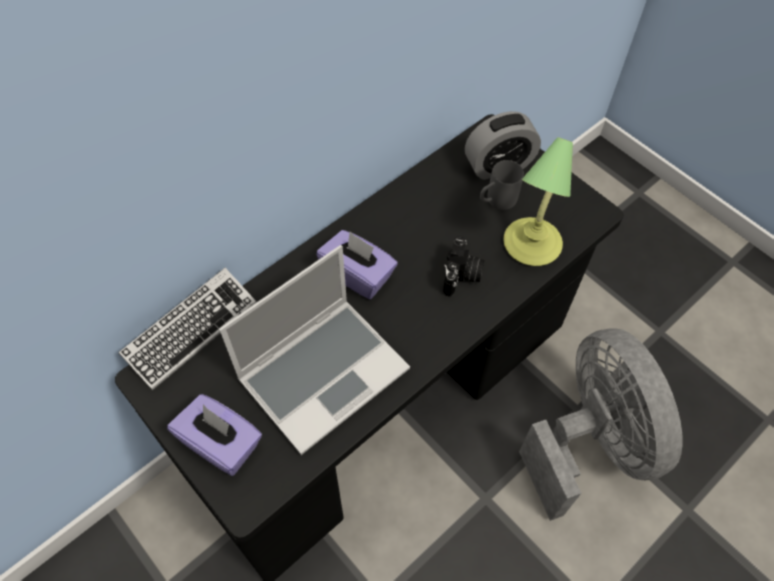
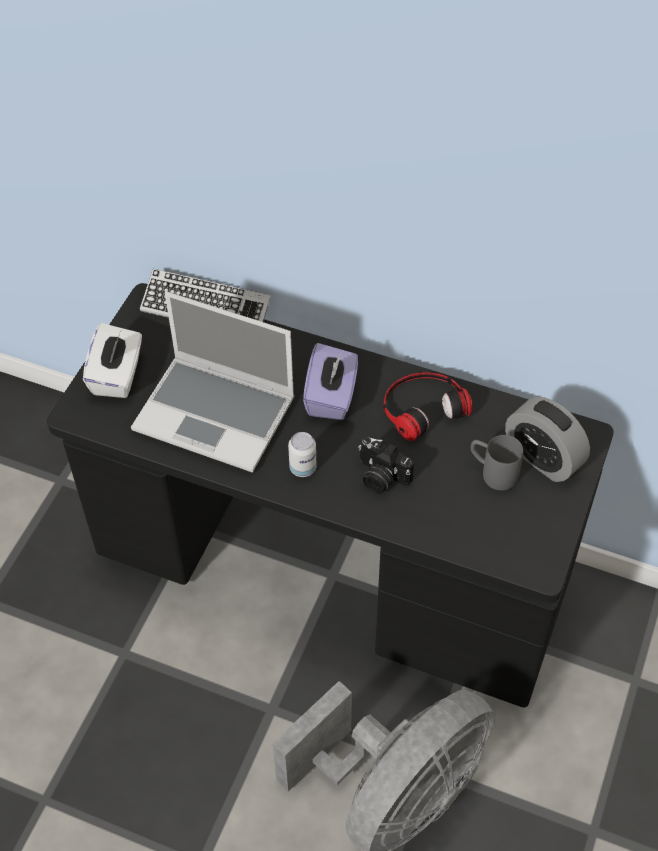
camera: 65 degrees right, 5 degrees down
purple tissue box [167,394,262,476] -> white tissue box [83,323,142,398]
camera [443,236,484,297] -> camera turned 45 degrees clockwise [358,437,414,494]
table lamp [503,137,573,266] -> none
none -> can [288,432,316,477]
none -> headphones [383,372,473,441]

